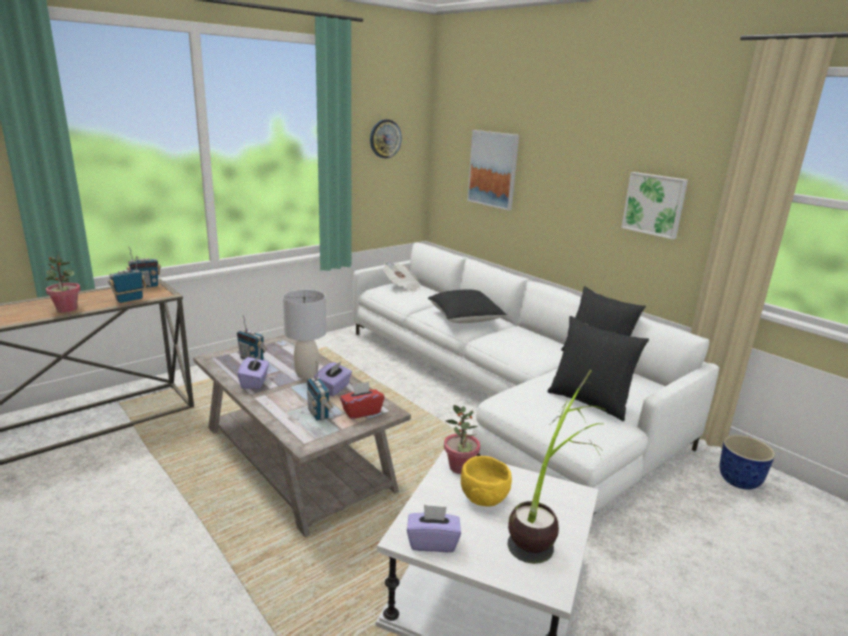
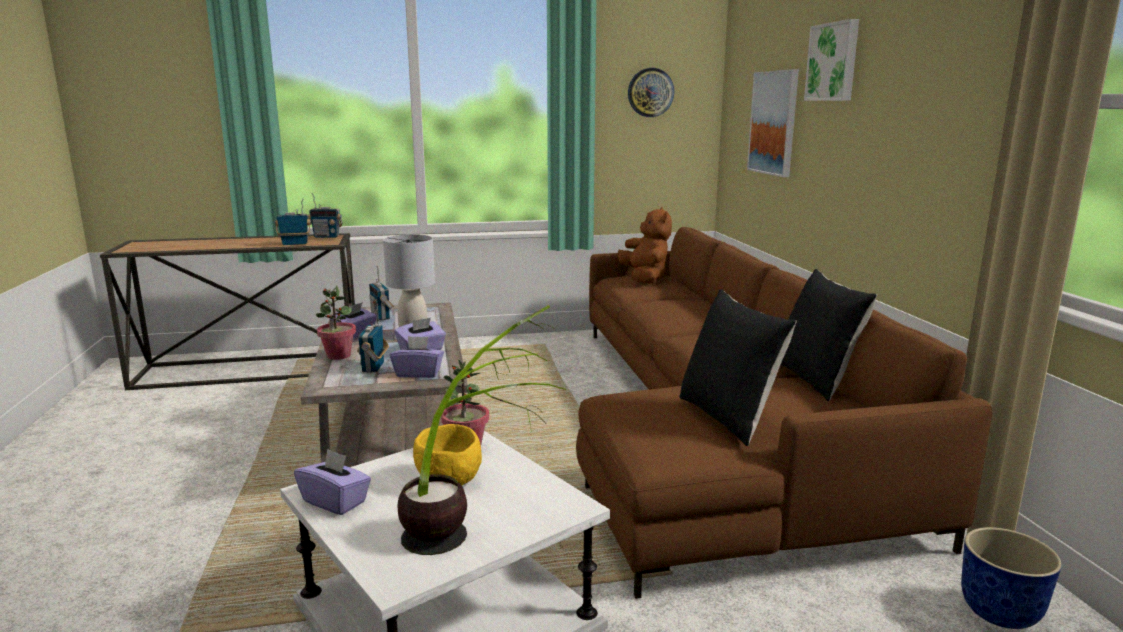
camera: 30 degrees right, 5 degrees down
potted plant [46,255,80,312] -> potted plant moved to [316,285,356,360]
red tissue box [340,382,385,419] -> purple tissue box [390,336,444,378]
white sofa [353,243,719,514] -> brown sofa [576,227,993,599]
newspaper [383,261,421,292] -> brown plush toy [618,207,672,284]
black pillow [428,290,507,323] -> none
picture [621,172,688,239] -> picture moved to [804,19,859,101]

